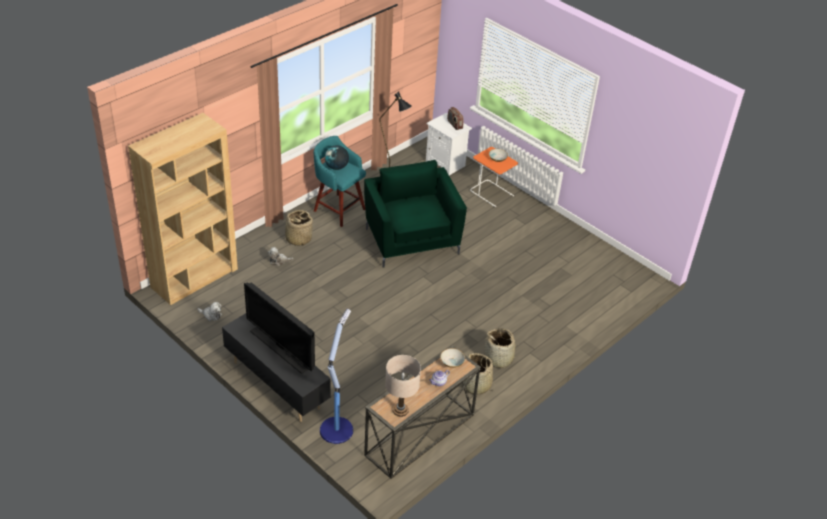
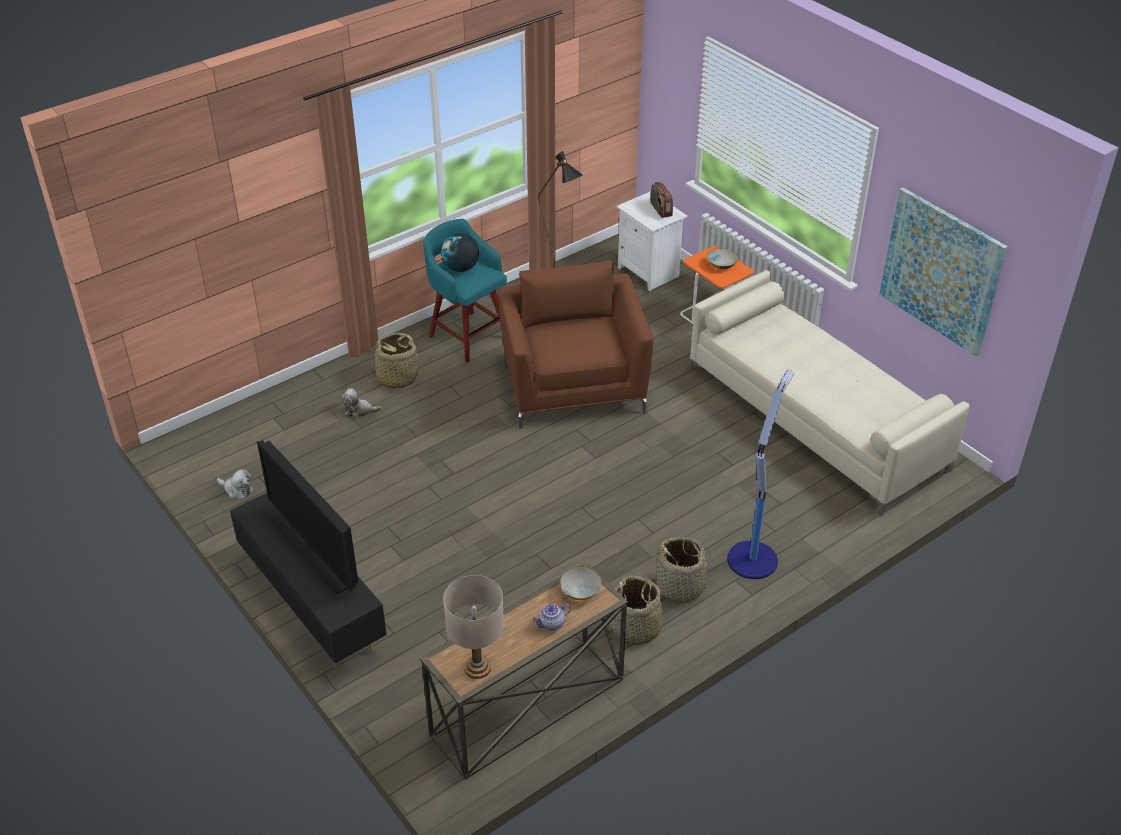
camera: 10 degrees right, 0 degrees up
brown bookcase [128,113,238,305] -> none
floor lamp [320,309,353,444] -> floor lamp moved to [727,369,794,579]
green armchair [364,160,467,268] -> brown armchair [498,260,654,429]
none -> beige sofa [688,270,970,516]
none -> picture [879,188,1008,356]

